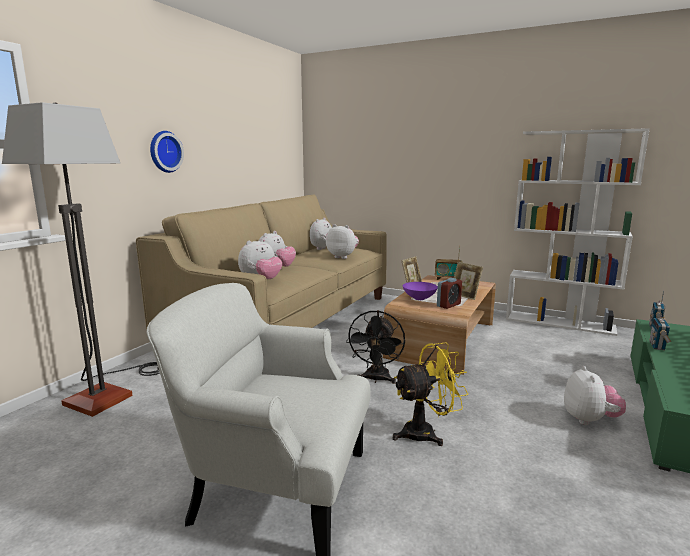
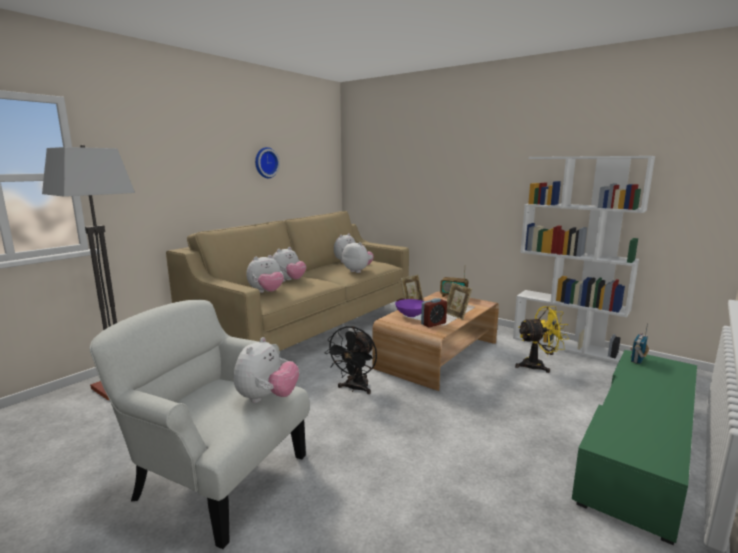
camera: 10 degrees right, 0 degrees up
wall clock [150,131,184,173] -> wall clock moved to [255,147,280,178]
yellow fan [393,342,468,446] -> yellow fan moved to [515,306,569,373]
plush toy [564,366,626,425] -> plush toy moved to [234,337,299,403]
radio [649,305,671,350] -> none

